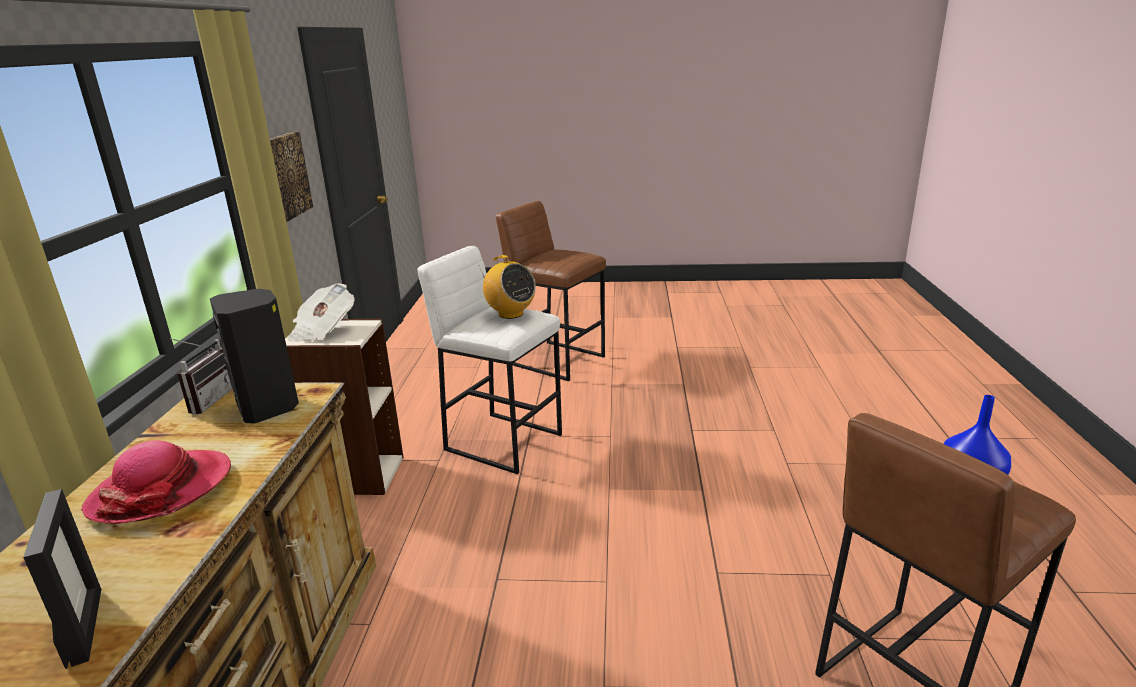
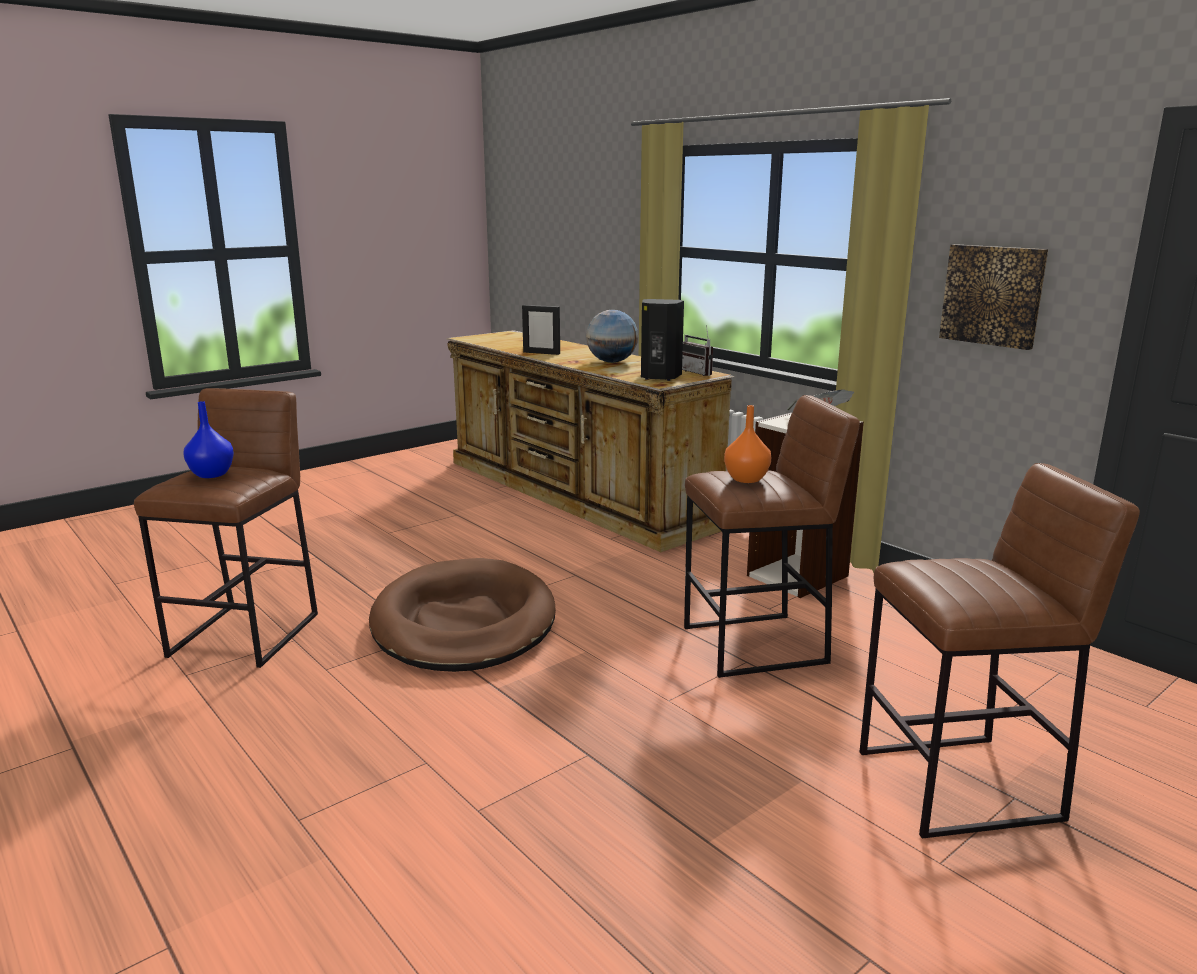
camera: 135 degrees right, 5 degrees down
hat [81,441,231,524] -> globe [586,310,638,363]
white stool [418,246,562,474] -> brown stool [684,395,860,678]
radio [479,255,536,319] -> orange vase [724,405,771,483]
none -> brown dog bed [369,558,556,672]

